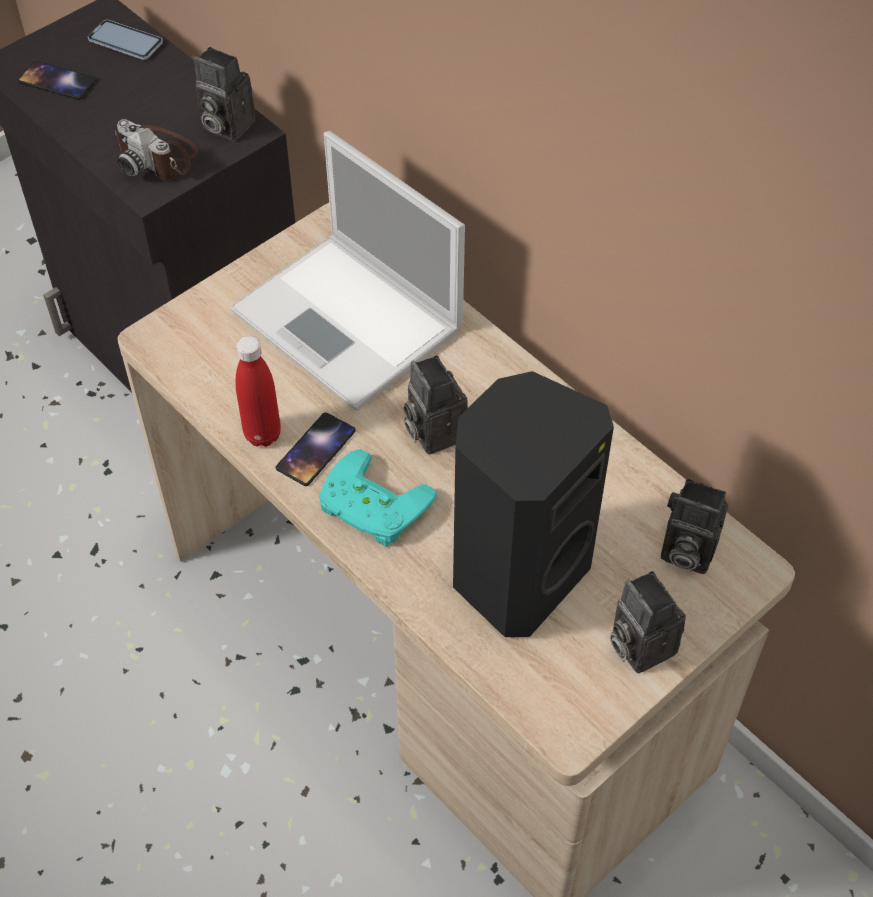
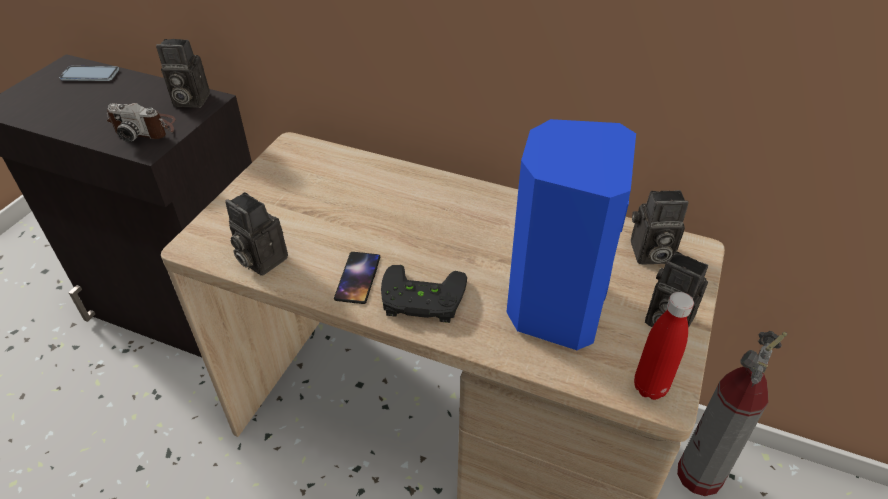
camera: 25 degrees left, 10 degrees down
phone [18,61,96,100] -> none
laptop [230,131,465,411] -> none
red bottle [236,336,281,447] -> red bottle moved to [634,292,694,400]
turquoise game controller [319,449,437,547] -> black game controller [381,265,467,323]
camera [404,355,468,454] -> camera moved to [225,192,288,276]
black speaker [453,371,614,637] -> blue speaker [507,119,636,350]
none -> fire extinguisher [677,331,787,496]

